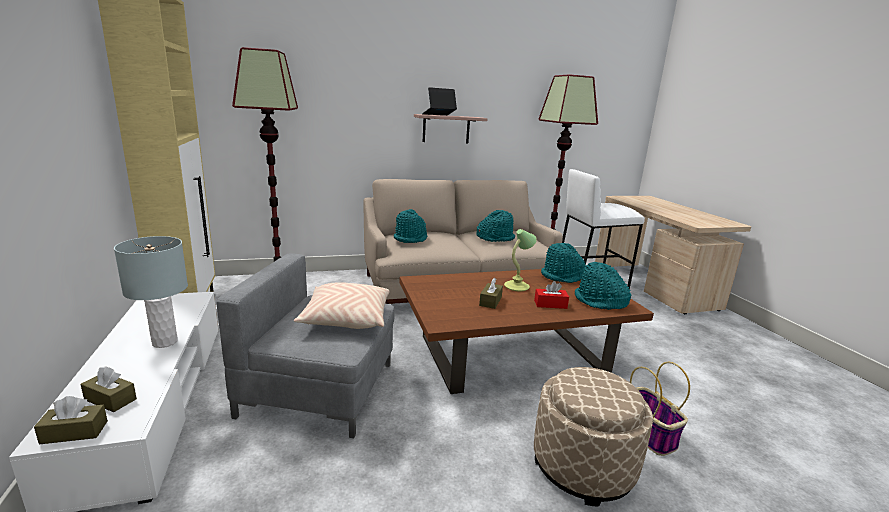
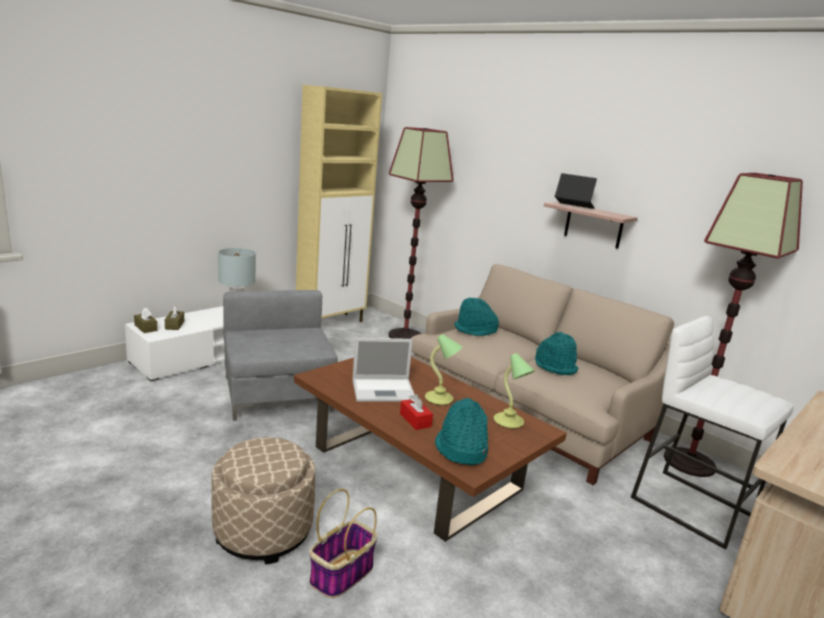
camera: 60 degrees right, 0 degrees up
beige pillow [294,282,389,329] -> none
brown tissue box [479,278,503,309] -> laptop [352,338,415,402]
turquoise hat [541,243,586,283] -> table lamp [494,353,535,428]

